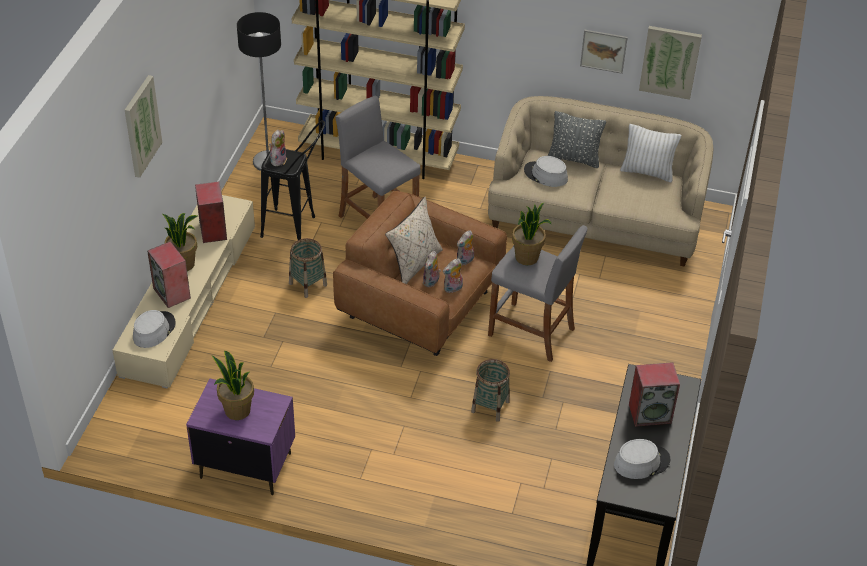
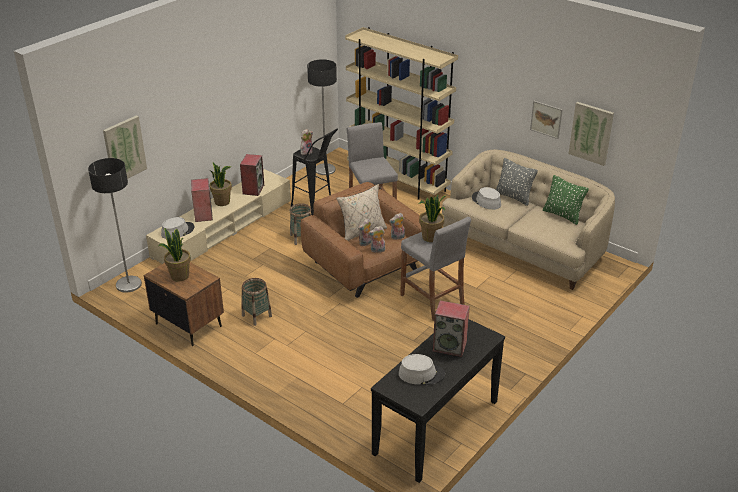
camera: 25 degrees right, 10 degrees down
picture [125,75,162,178] -> picture moved to [103,115,147,179]
purple nightstand [186,378,295,495] -> brown nightstand [144,262,224,346]
basket [471,359,510,422] -> basket moved to [242,278,272,326]
white pillow [620,124,681,182] -> green pillow [543,175,589,225]
none -> floor lamp [88,158,142,293]

